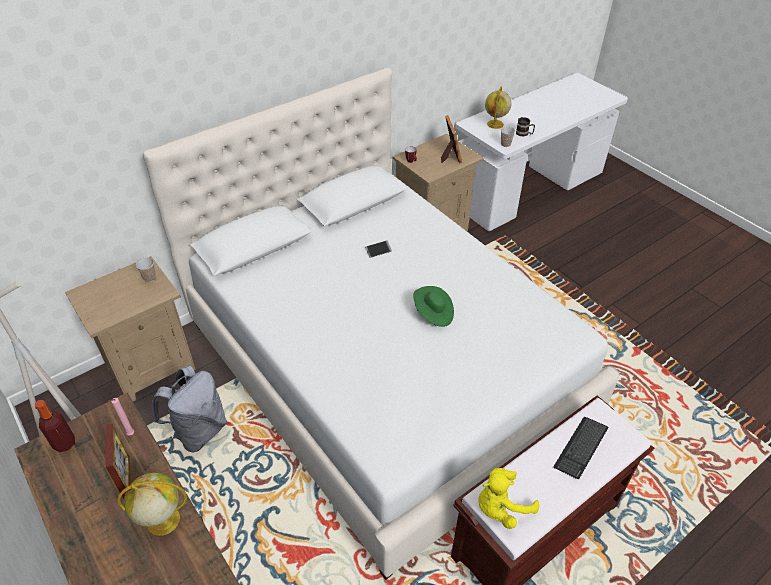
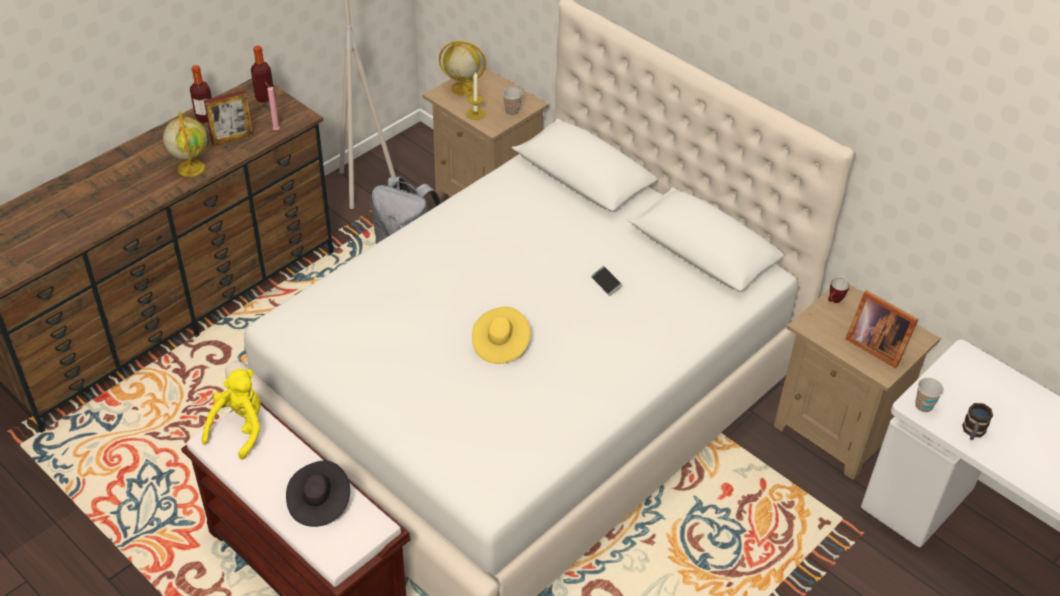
camera: 80 degrees right, 0 degrees up
green hat [413,286,454,327] -> yellow hat [472,307,531,364]
picture frame [441,115,462,163] -> picture frame turned 60 degrees clockwise [845,290,919,368]
yellow plush toy [478,468,539,529] -> yellow plush toy turned 60 degrees clockwise [202,369,261,459]
globe [485,87,511,129] -> globe moved to [439,41,486,96]
keyboard [553,417,608,479] -> black hat [286,460,350,527]
none -> bottle [190,65,212,123]
none -> candle [466,71,485,120]

